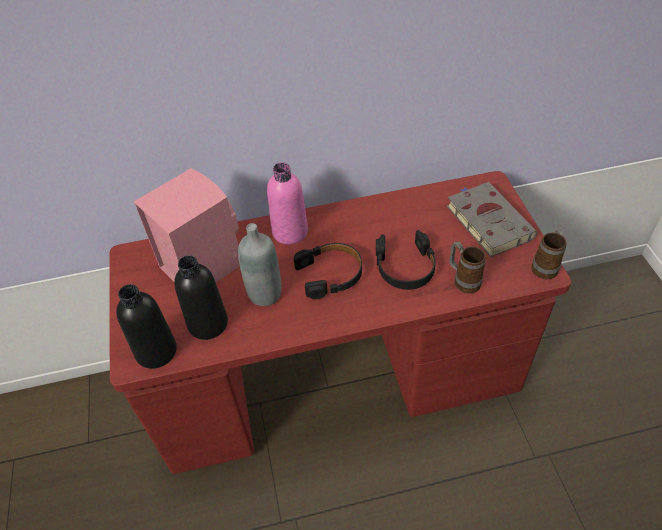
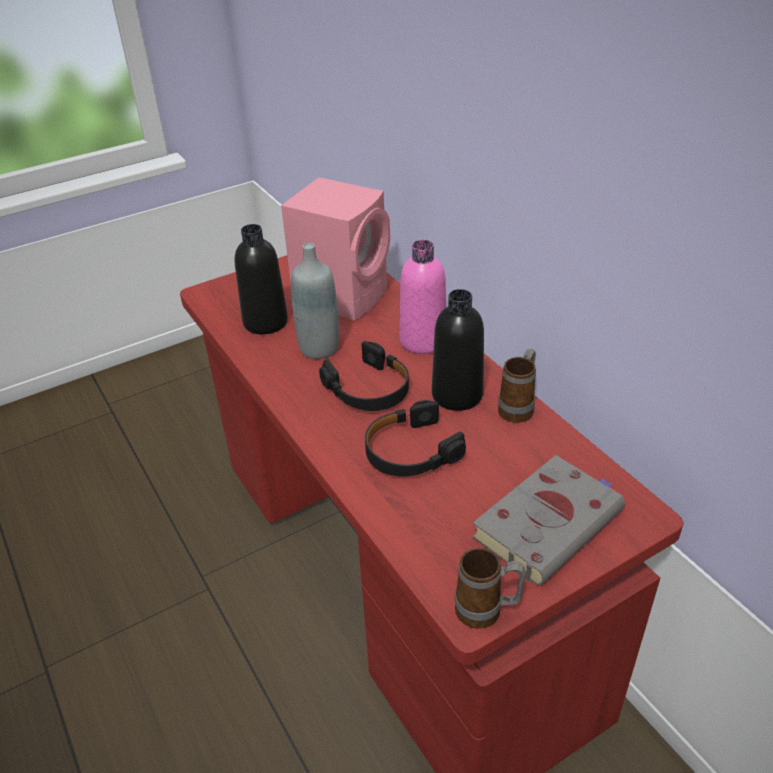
camera: 70 degrees right, 10 degrees down
black bottle [116,284,177,369] -> black bottle moved to [432,289,484,411]
mug [449,242,486,293] -> mug moved to [498,349,536,423]

